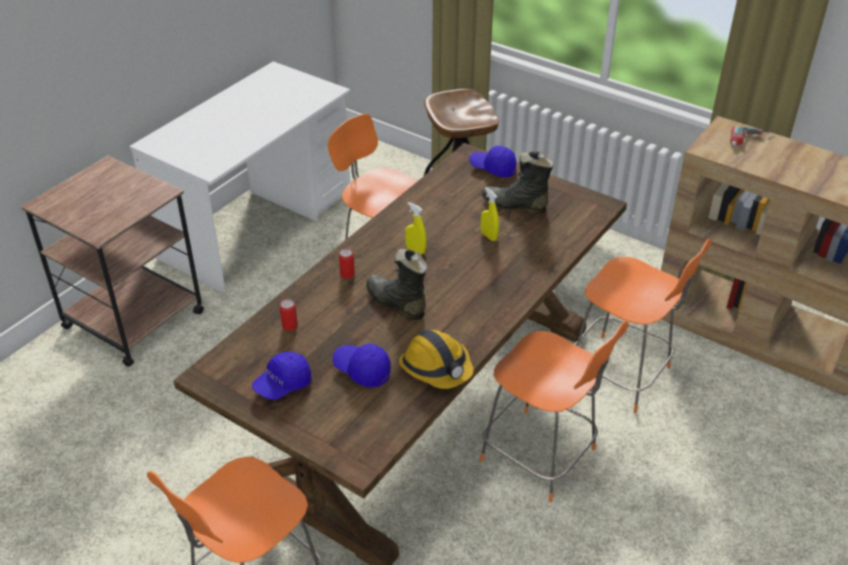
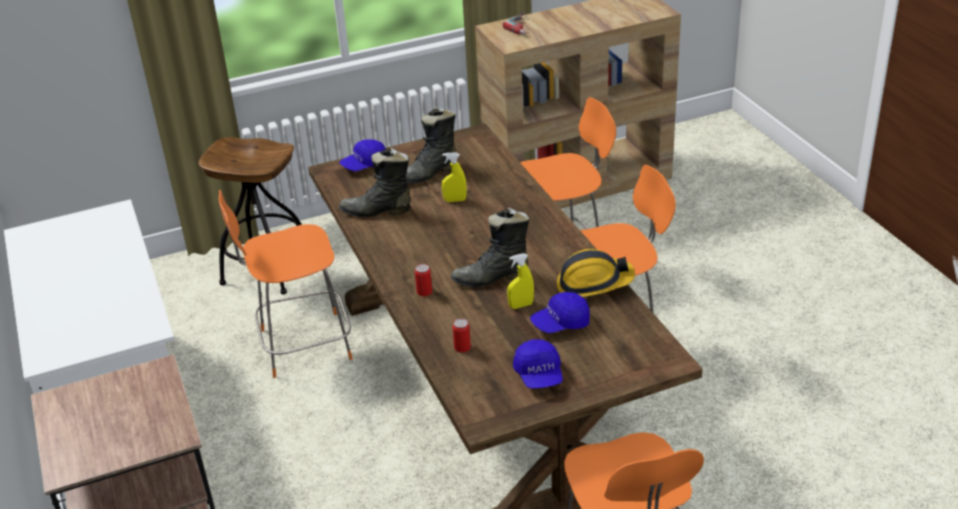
camera: 55 degrees left, 5 degrees down
yellow spray bottle [405,202,427,255] -> yellow spray bottle moved to [507,253,534,309]
none -> black boot [339,147,411,217]

